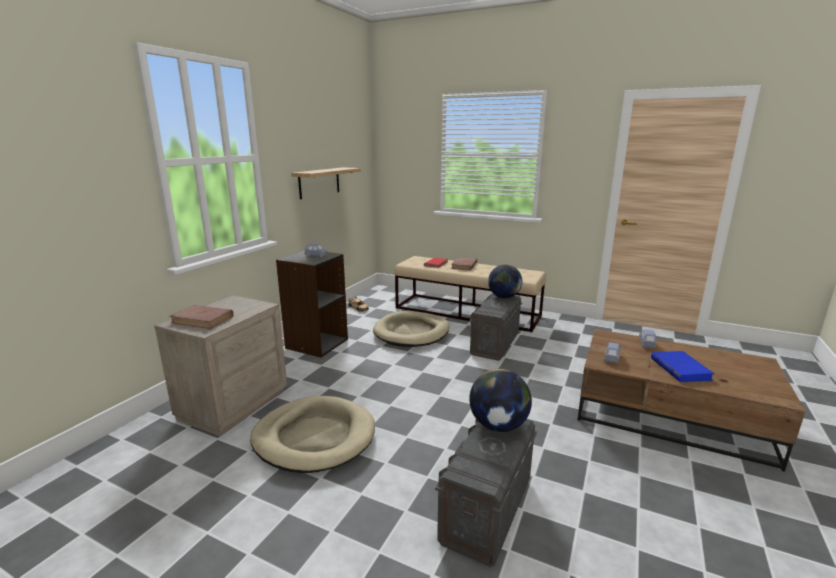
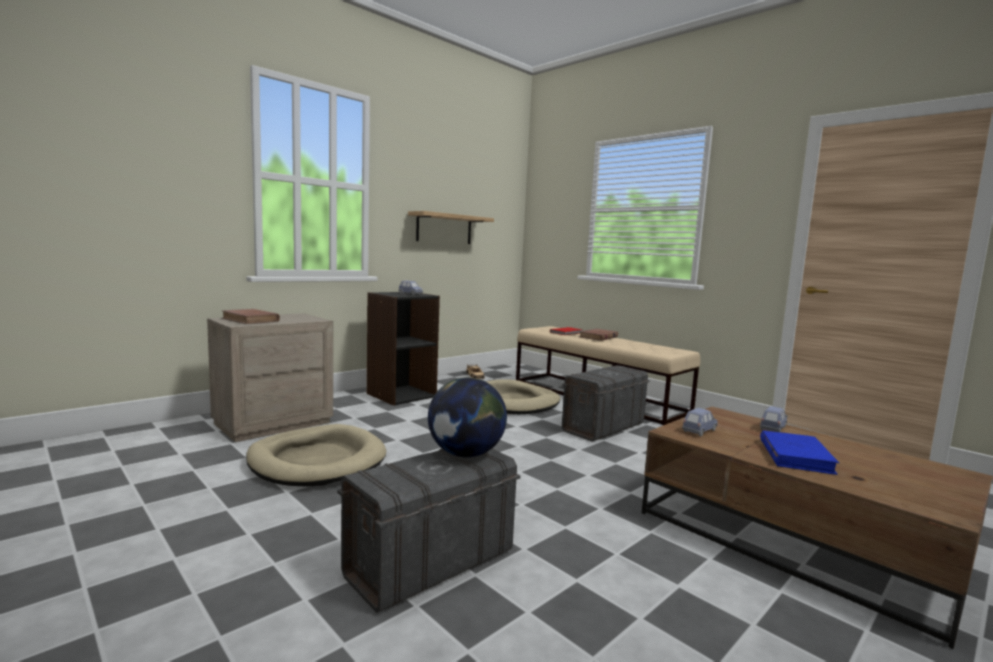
camera: 20 degrees right, 10 degrees down
globe [488,264,522,298] -> none

